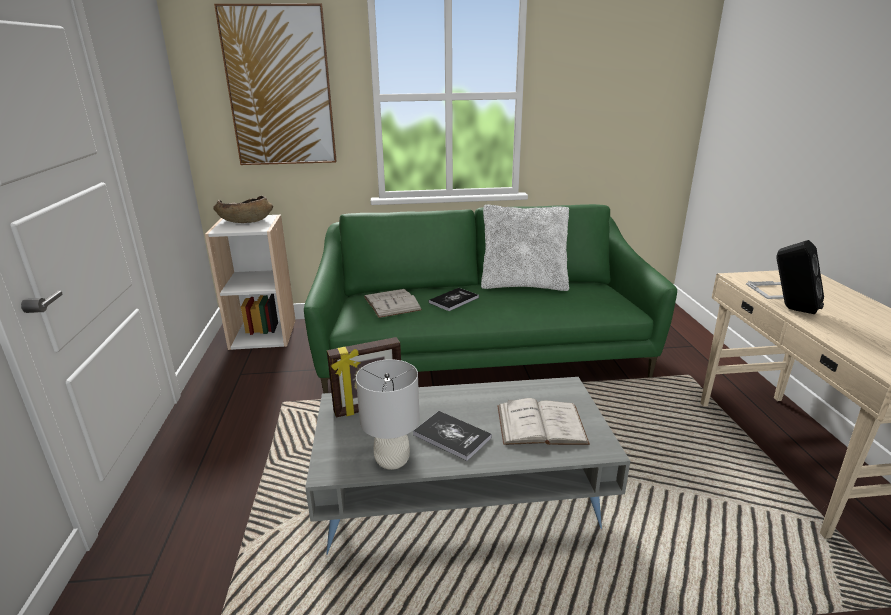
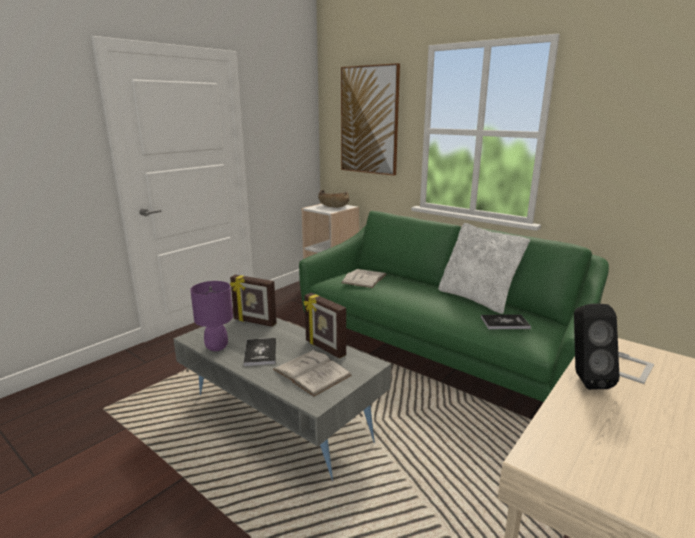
camera: 45 degrees right, 5 degrees down
grey table lamp [356,359,420,470] -> purple table lamp [190,281,233,351]
book [429,288,479,311] -> book moved to [481,314,531,329]
none -> picture frame [303,293,346,358]

